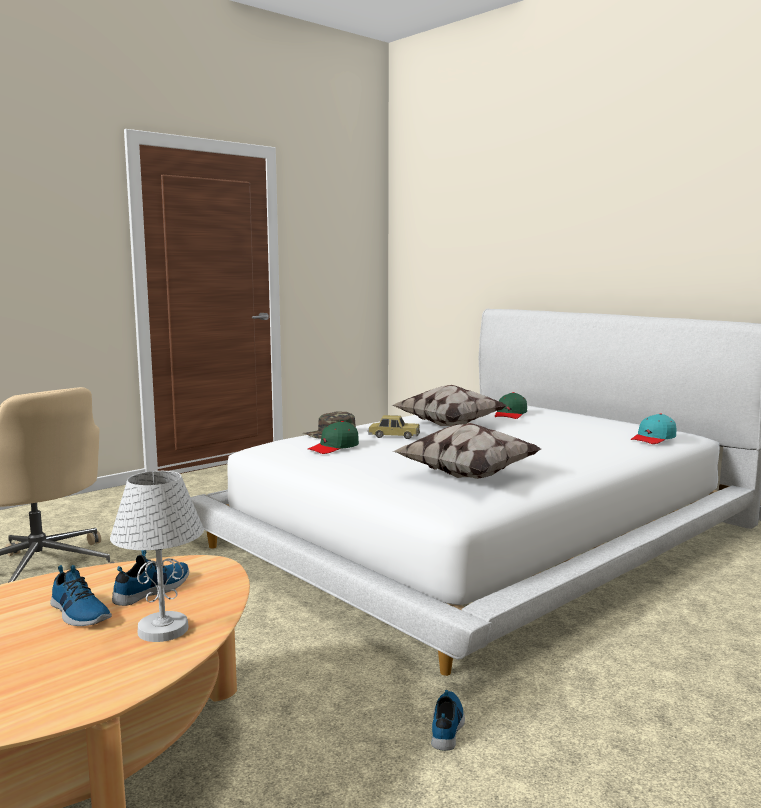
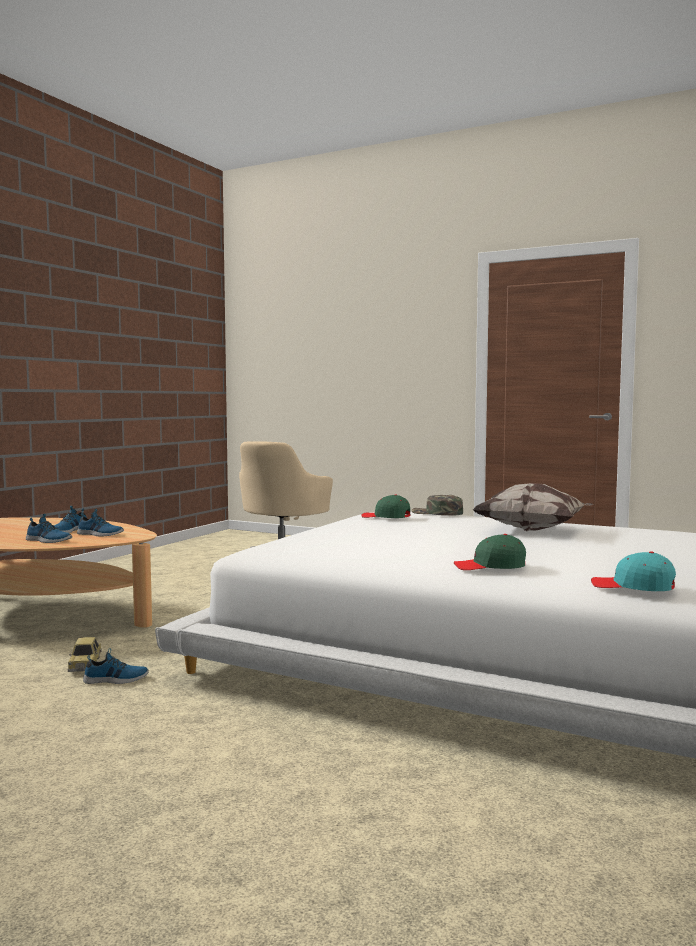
camera: 70 degrees right, 5 degrees down
white table lamp [110,471,204,642] -> shoe [26,514,72,543]
toy car [368,415,420,439] -> toy car moved to [68,637,101,672]
pillow [393,423,541,479] -> none
green cap [495,392,527,419] -> green cap moved to [454,534,526,570]

